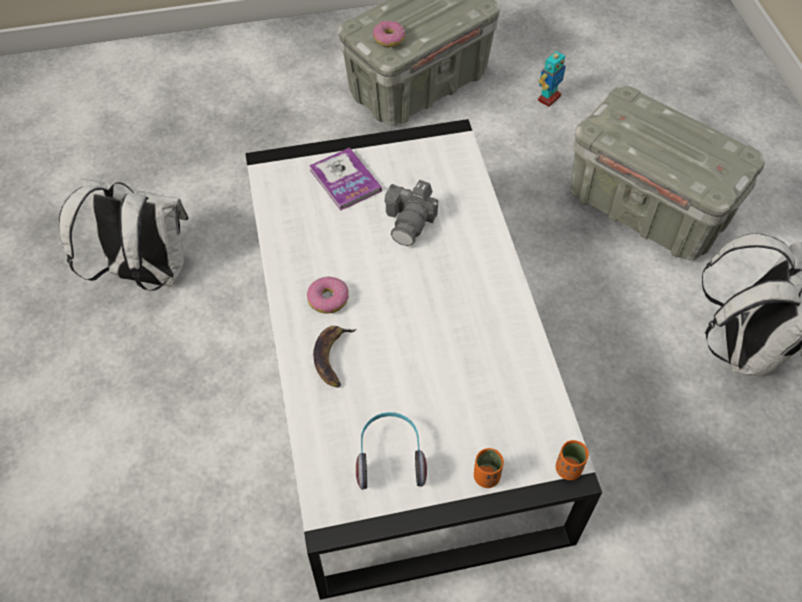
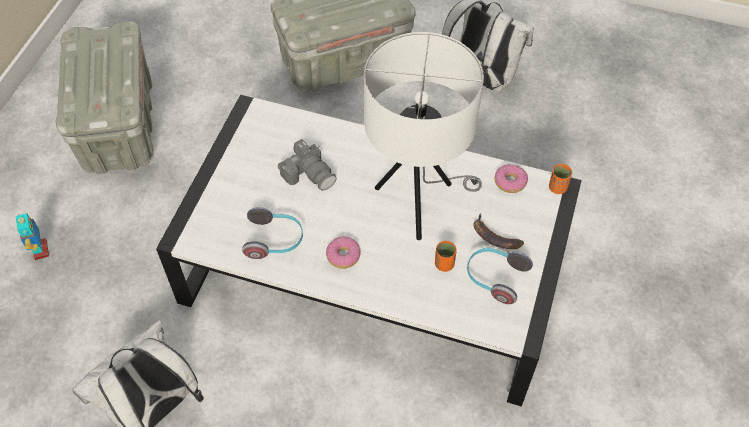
camera: 60 degrees left, 0 degrees up
book [309,147,382,210] -> none
banana [313,326,356,388] -> banana moved to [473,213,524,249]
donut [373,21,405,47] -> donut moved to [494,164,528,193]
orange cup [474,448,504,488] -> orange cup moved to [435,241,457,272]
toy robot [538,49,566,107] -> toy robot moved to [16,213,49,260]
none -> headphones [242,207,303,259]
none -> white table lamp [364,32,484,240]

